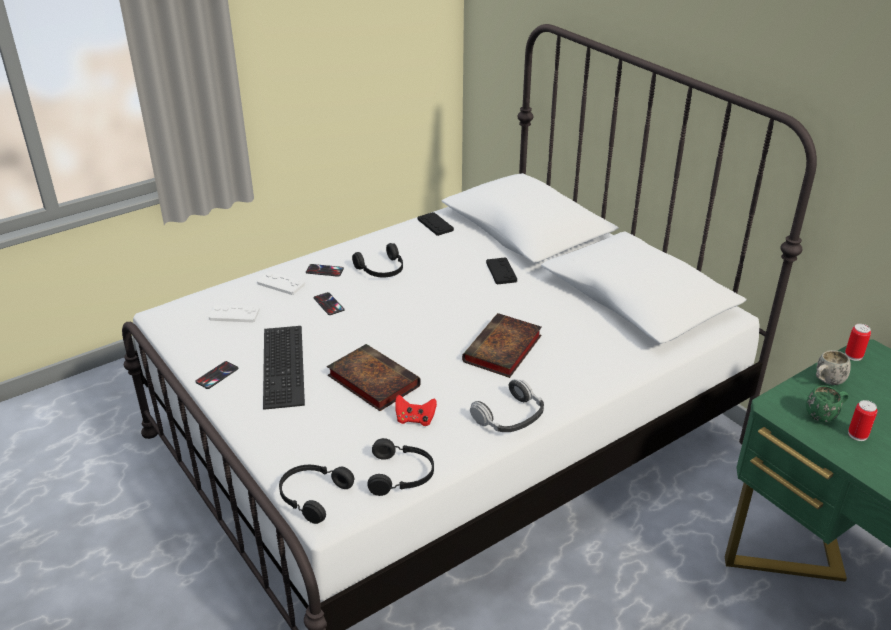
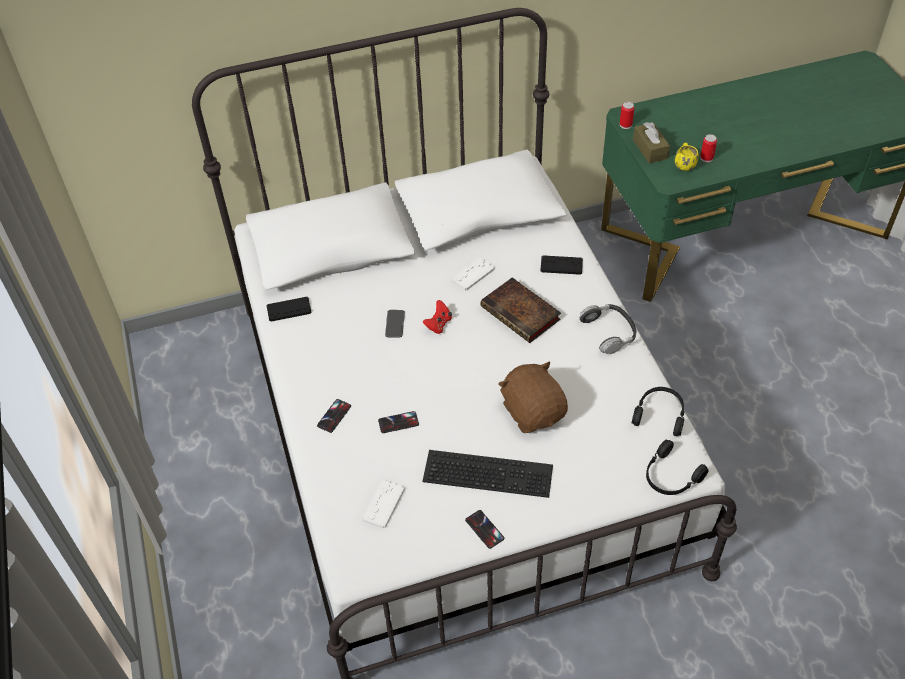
camera: 70 degrees left, 15 degrees up
white game controller [257,272,305,295] -> white game controller moved to [452,258,494,291]
book [327,344,421,411] -> brown plush toy [498,361,568,433]
black headphones [352,243,403,278] -> none
red game controller [395,395,437,426] -> red game controller moved to [423,300,452,334]
black game controller [486,258,517,284] -> black game controller moved to [540,255,583,275]
green mug [806,385,848,422] -> yellow mug [675,143,699,171]
white mug [816,350,851,385] -> brown tissue box [633,122,670,163]
none -> phone [385,310,405,338]

